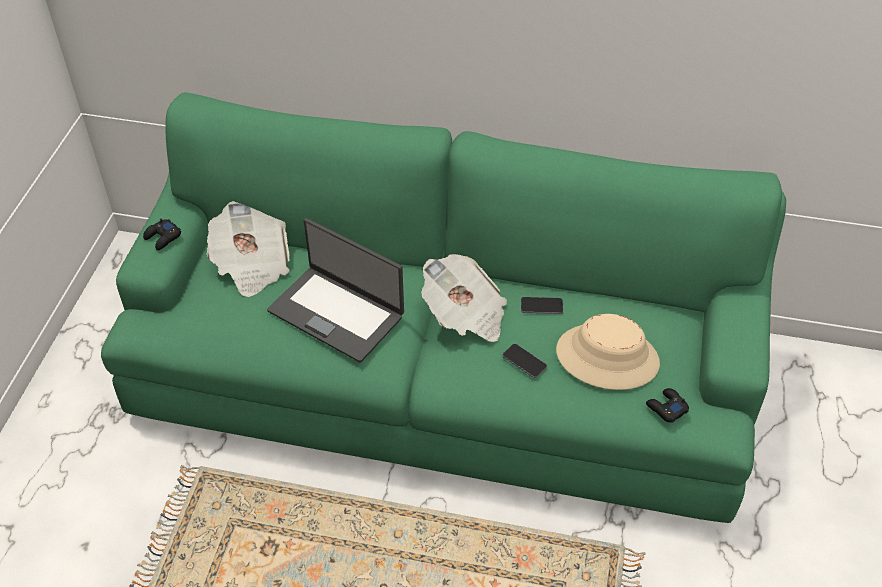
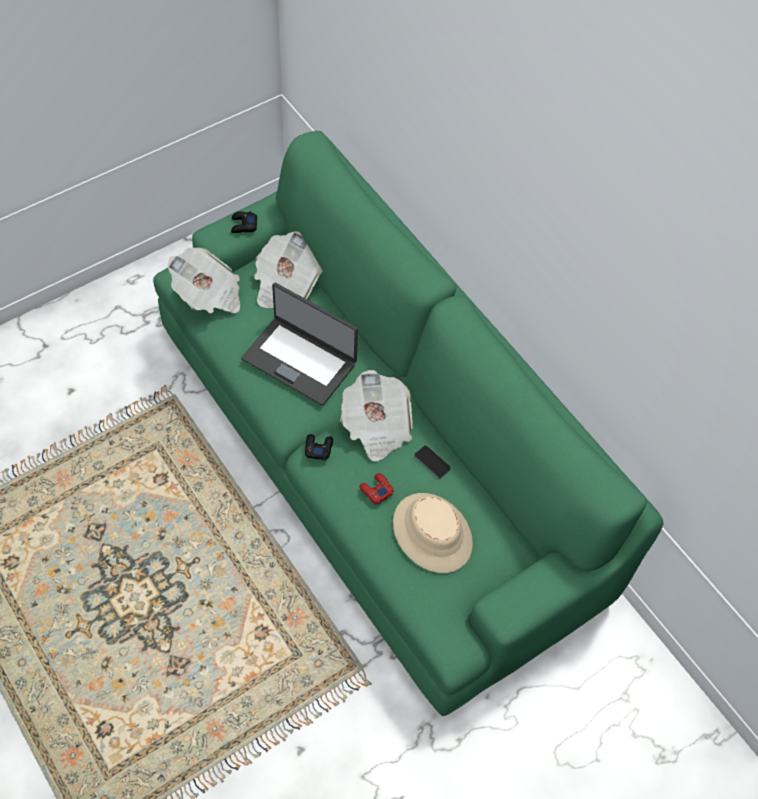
camera: 40 degrees right, 10 degrees up
laptop [267,218,404,363] -> laptop turned 45 degrees counterclockwise [241,283,358,406]
phone [503,344,547,378] -> red game controller [359,473,394,504]
black game controller [646,388,689,422] -> black game controller moved to [305,434,333,460]
none -> newspaper [168,248,240,313]

